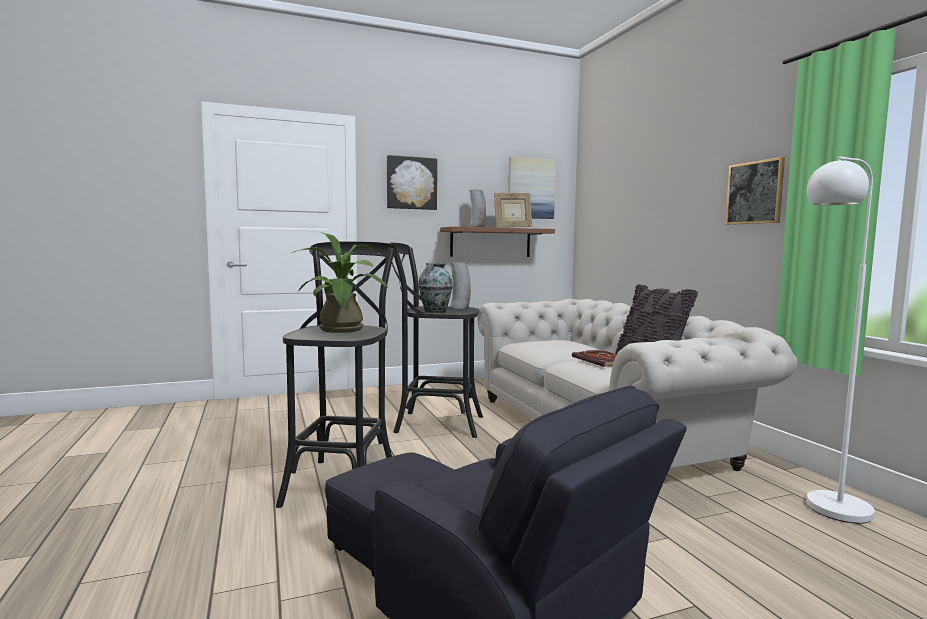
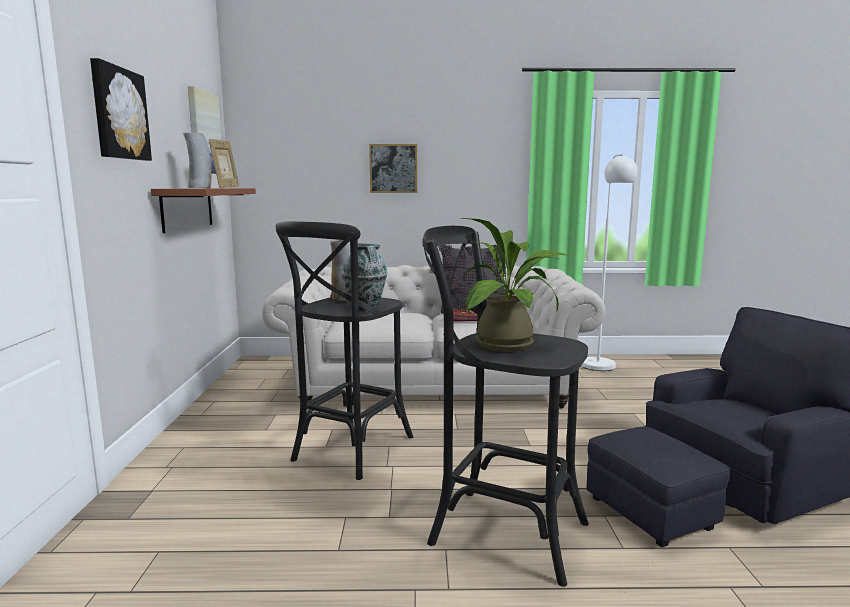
camera: 70 degrees left, 5 degrees up
picture [725,157,785,225] -> picture moved to [369,144,417,193]

